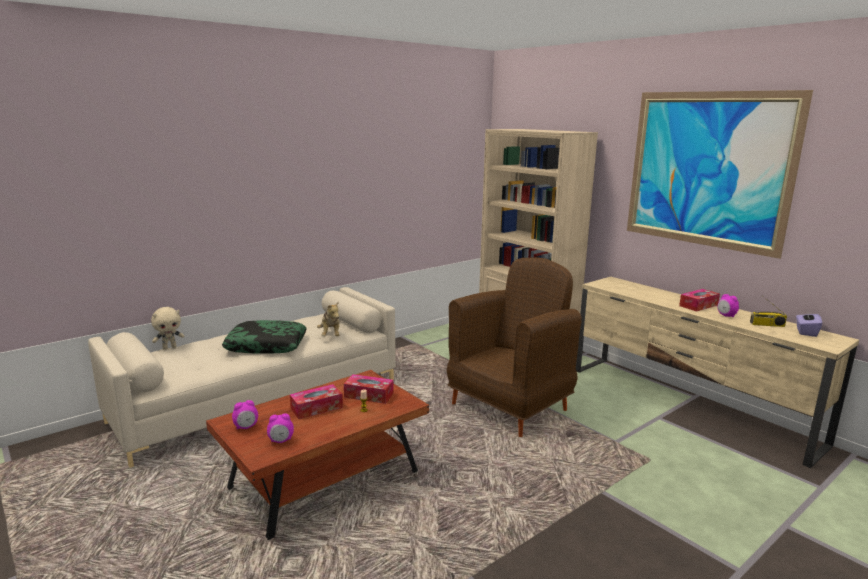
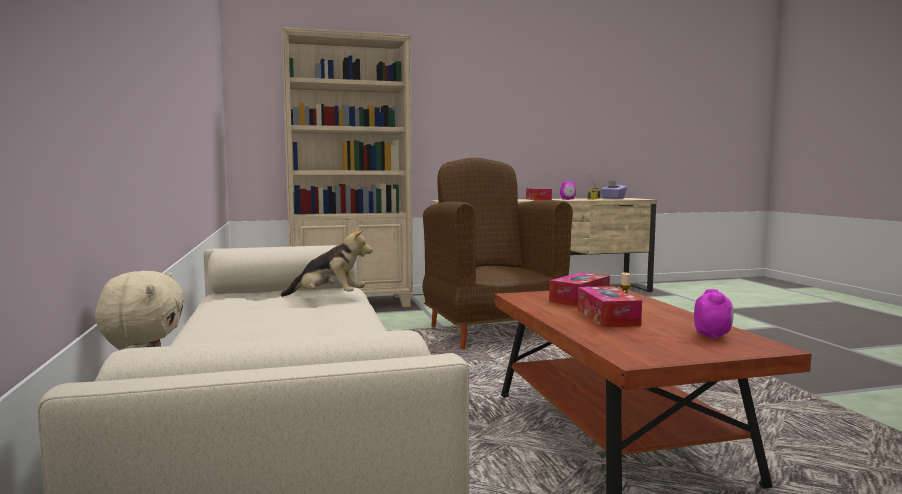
camera: 65 degrees left, 10 degrees down
pillow [222,320,307,354] -> none
alarm clock [232,400,258,429] -> none
picture [627,90,813,259] -> none

